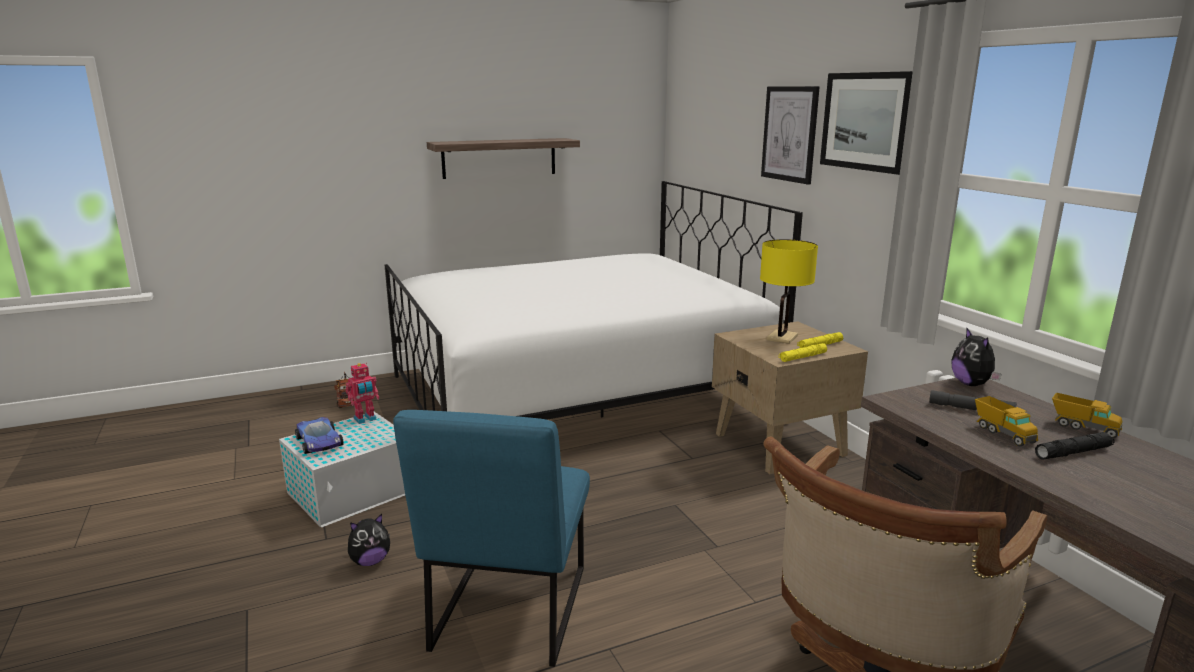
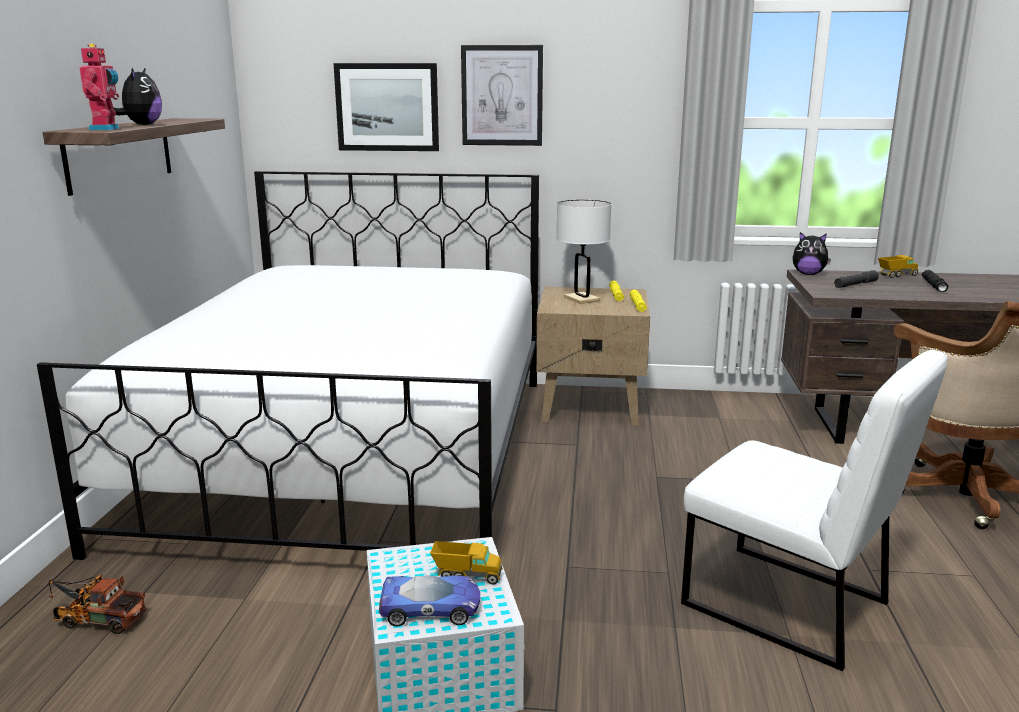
camera: 60 degrees left, 0 degrees up
toy robot [346,363,379,424] -> toy robot moved to [79,43,120,130]
plush toy [348,514,390,566] -> plush toy moved to [113,67,162,125]
blue chair [393,410,590,667] -> white chair [681,350,947,671]
yellow table lamp [760,239,818,344] -> white table lamp [556,200,611,304]
picture [820,71,913,175] -> picture moved to [334,63,439,151]
toy truck [975,396,1038,446] -> toy truck moved to [430,541,503,585]

